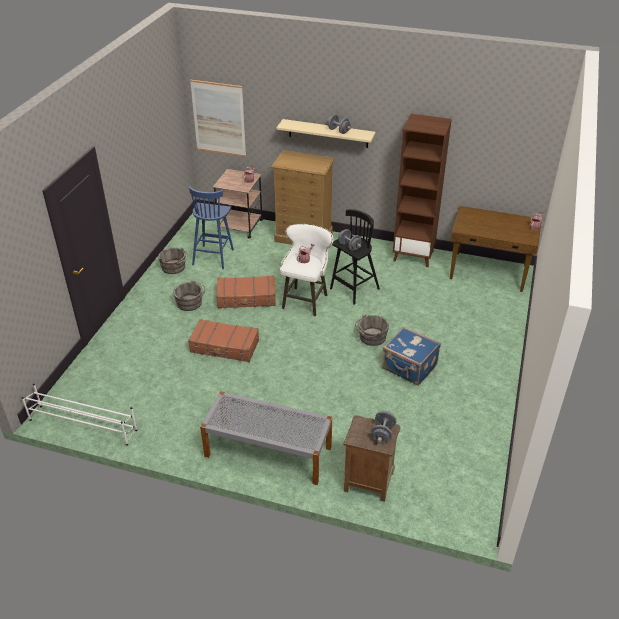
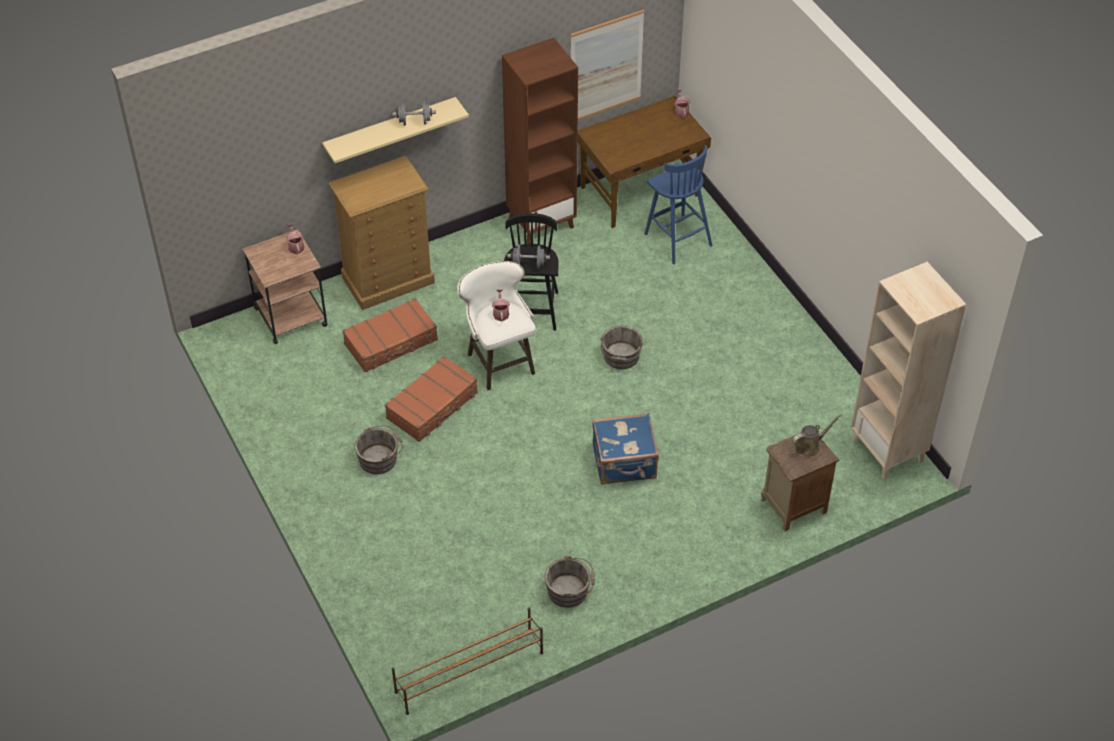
camera: 45 degrees left, 10 degrees up
white shoe rack [22,383,137,446] -> brown shoe rack [392,607,543,715]
grey bucket [158,247,188,274] -> grey bucket moved to [545,556,595,608]
brown suitcase [188,319,259,362] -> brown suitcase moved to [342,298,438,372]
blue stool [189,186,234,269] -> blue stool moved to [645,145,713,264]
picture [190,79,246,157] -> picture moved to [571,9,645,120]
grey bench [200,391,332,485] -> none
grey dumbbell [370,411,397,443] -> brown watering can [792,414,842,457]
blue suitcase [382,327,441,386] -> blue suitcase moved to [592,413,659,485]
none -> beige bookcase [851,262,966,480]

